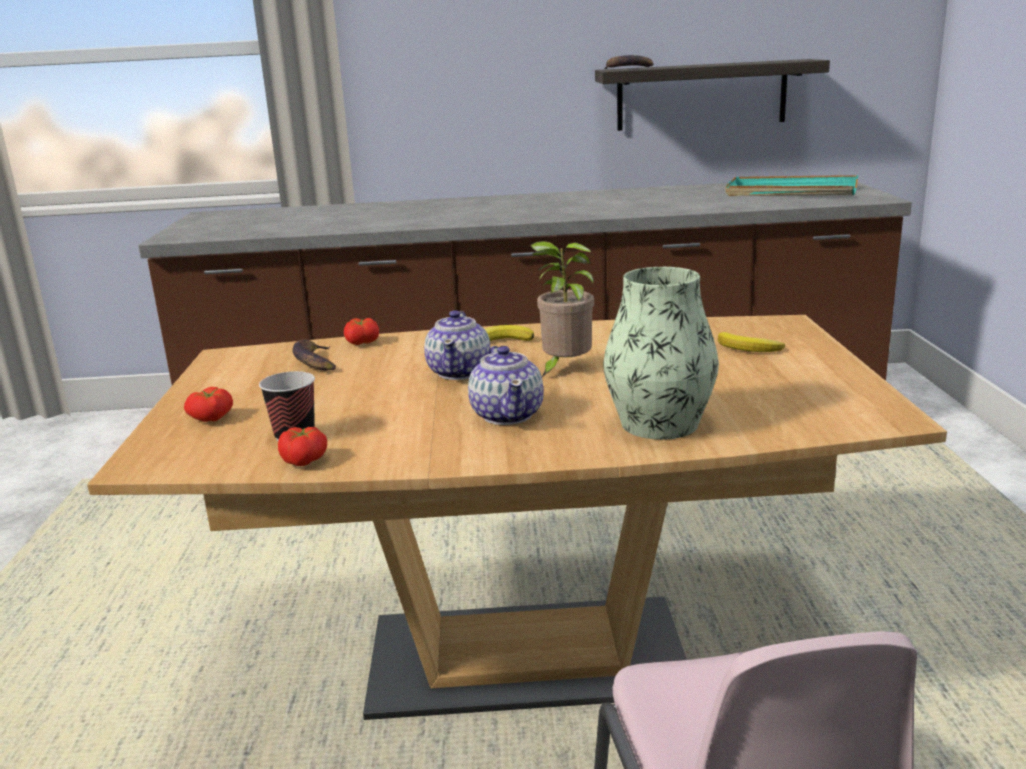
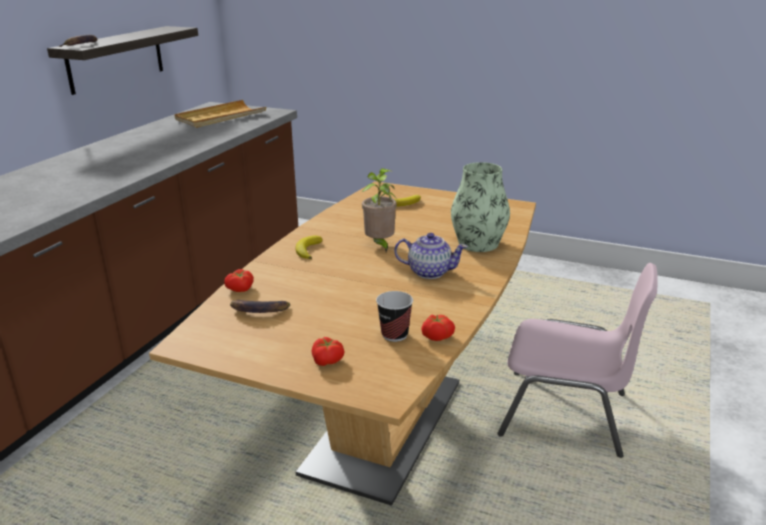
camera: 65 degrees left, 5 degrees up
teapot [424,310,490,380] -> none
turquoise tray [725,175,858,196] -> beige tray [174,100,266,128]

